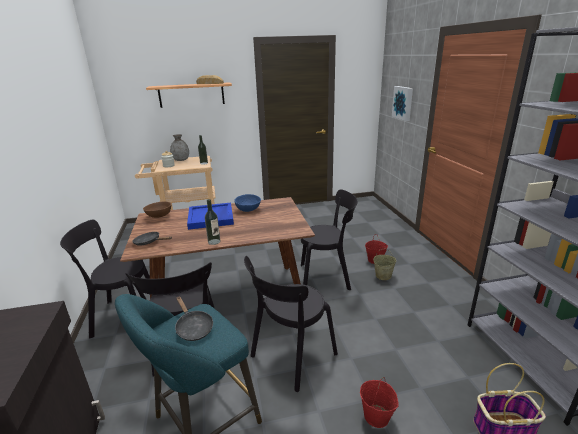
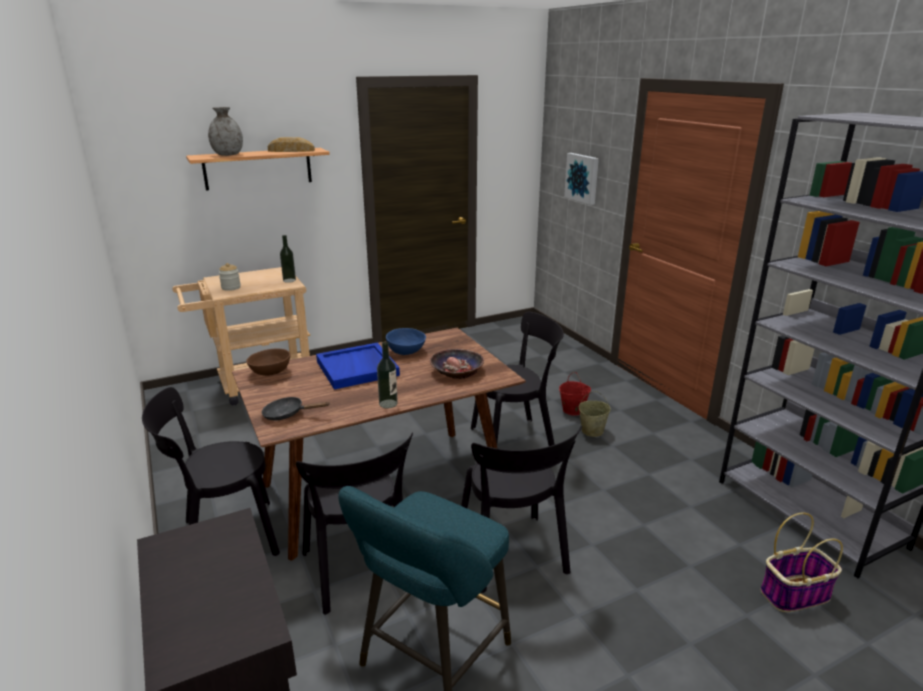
camera: 15 degrees left, 0 degrees up
grey vase [170,134,189,161] -> grey vase moved to [208,107,243,156]
black frying pan [175,296,213,341] -> none
black chair [244,256,338,392] -> black chair turned 45 degrees counterclockwise [461,426,582,593]
red bucket [360,377,399,428] -> none
none -> bowl [430,349,484,379]

